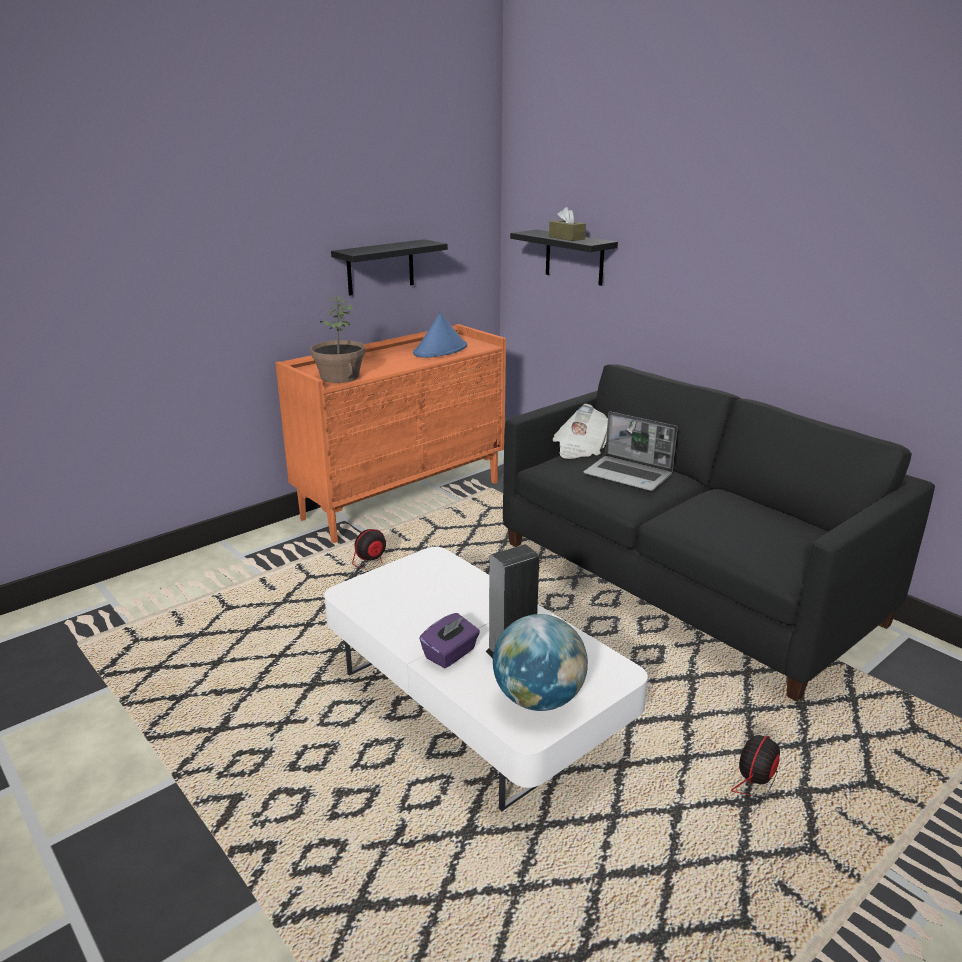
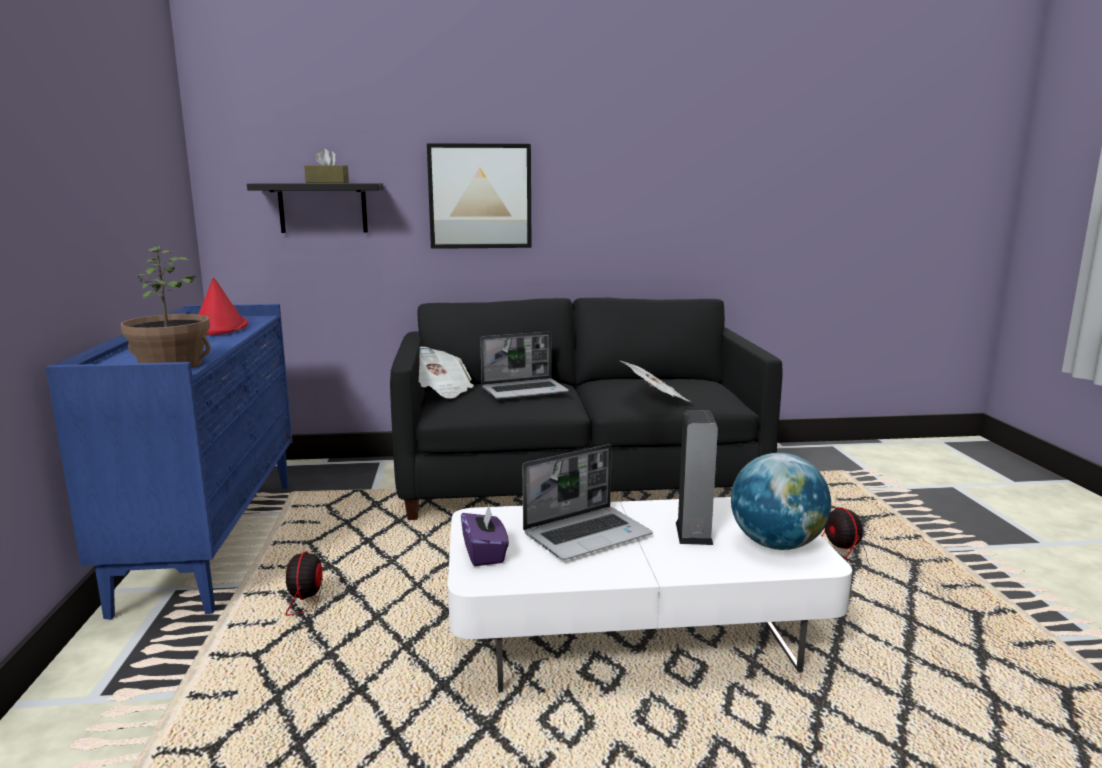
camera: 55 degrees left, 10 degrees down
orange cabinet [275,324,506,543] -> blue cabinet [46,304,292,620]
black shelf [331,239,448,296] -> none
blue hat [413,312,467,358] -> red hat [198,278,248,335]
purple tissue box [419,613,480,668] -> purple tissue box moved to [461,505,509,566]
none -> picture [427,143,532,249]
none -> laptop [523,444,652,560]
none -> newspaper [621,361,691,402]

